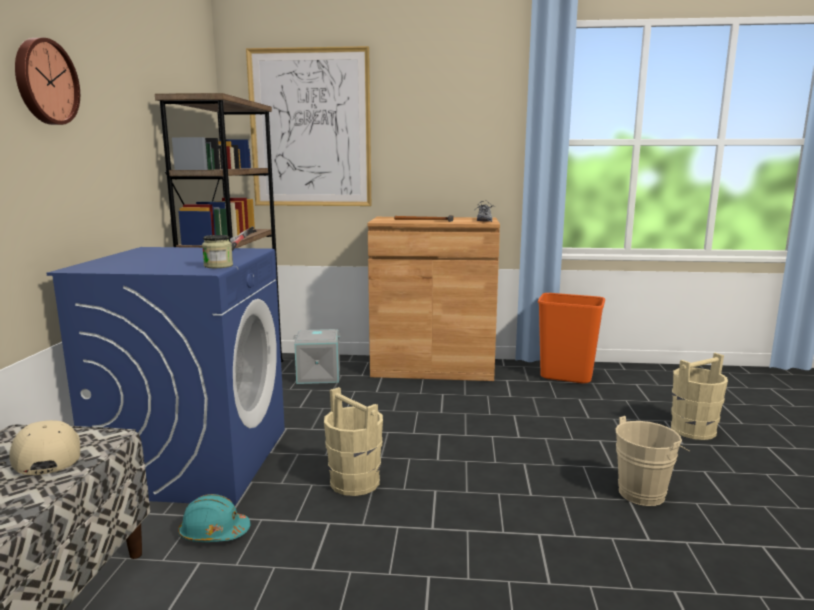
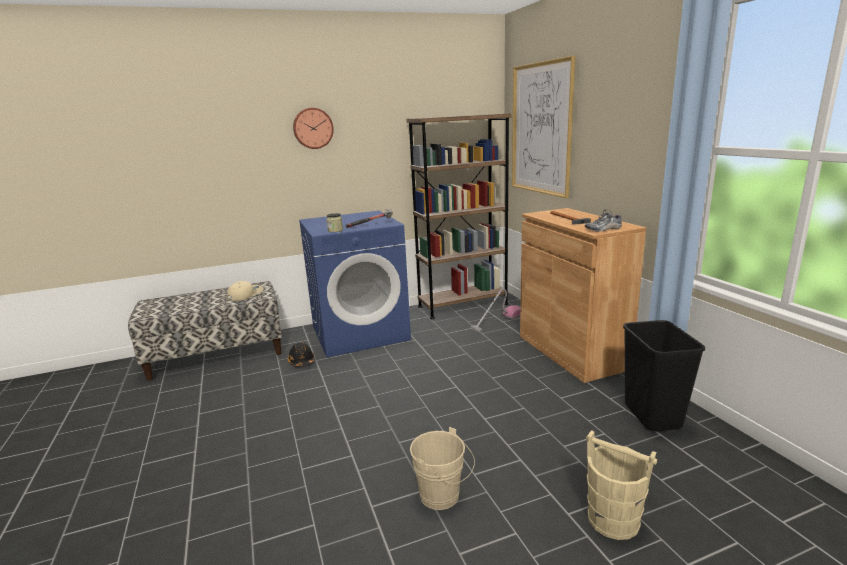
camera: 65 degrees right, 5 degrees up
turquoise hard hat [178,494,250,542] -> black hard hat [288,343,315,368]
grey storage box [293,329,341,384] -> vacuum cleaner [470,288,520,331]
beige bucket [324,387,383,496] -> none
orange trash can [538,293,605,383] -> black trash can [623,320,705,431]

